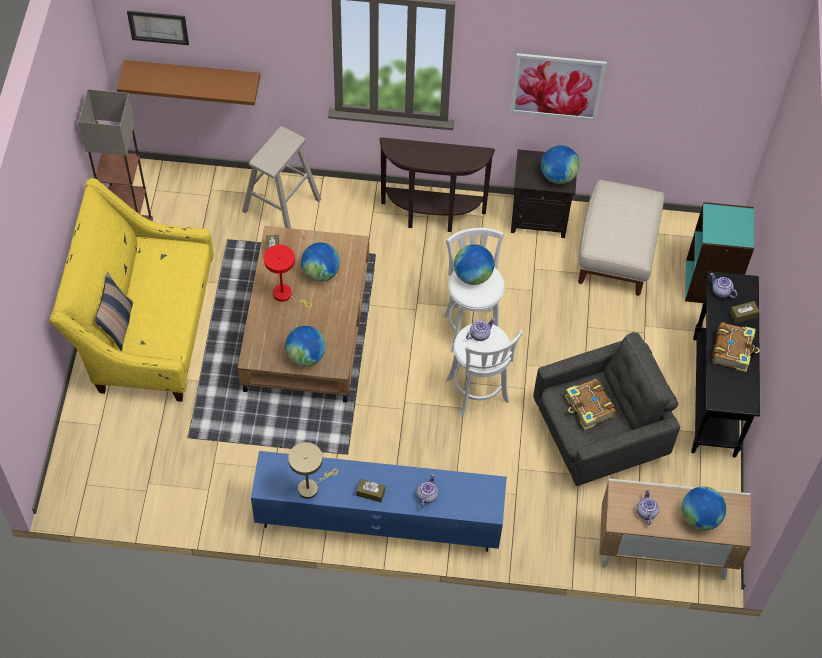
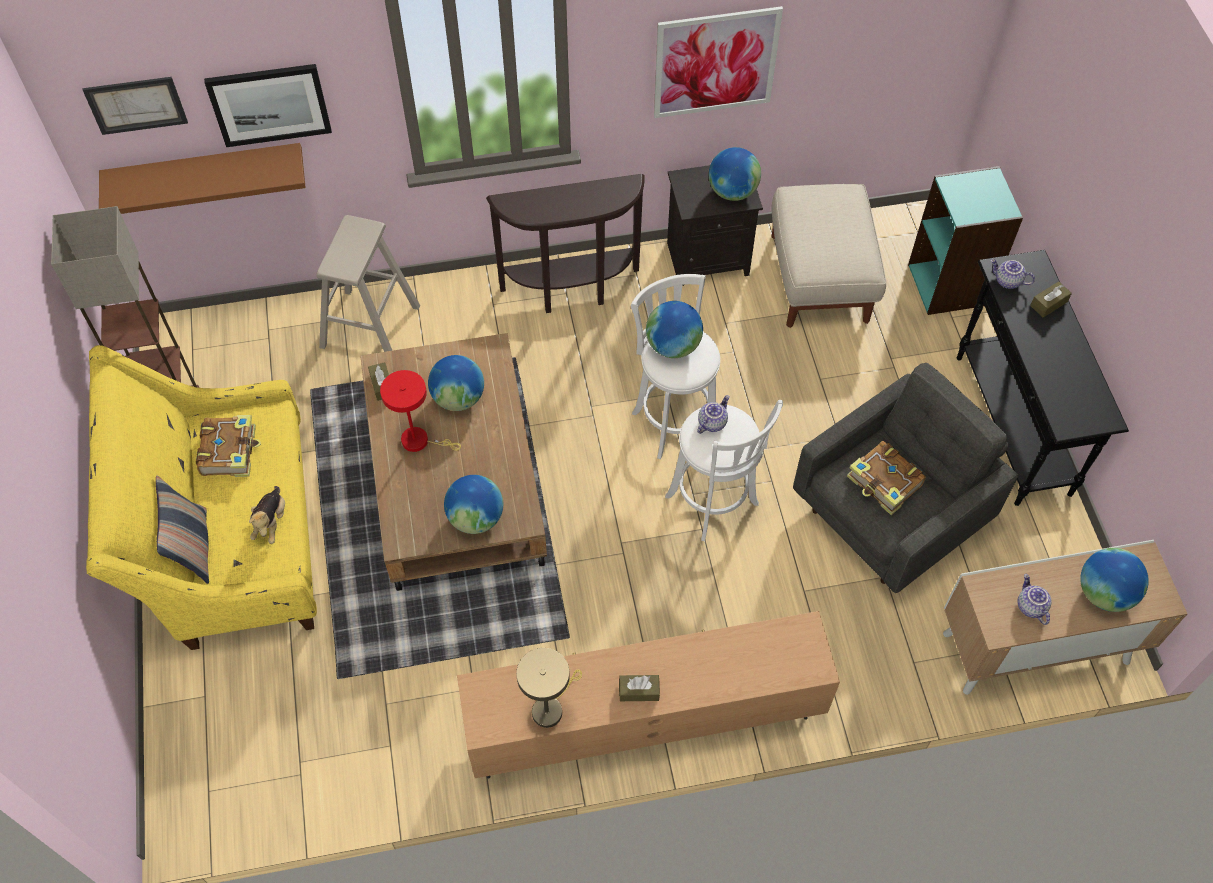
camera: 15 degrees left, 0 degrees up
blue tv stand [251,451,507,552] -> brown tv stand [457,611,840,779]
teapot [417,474,438,508] -> none
book [712,323,760,372] -> book moved to [196,415,261,477]
none -> picture [204,64,332,147]
none -> plush toy [249,486,285,544]

